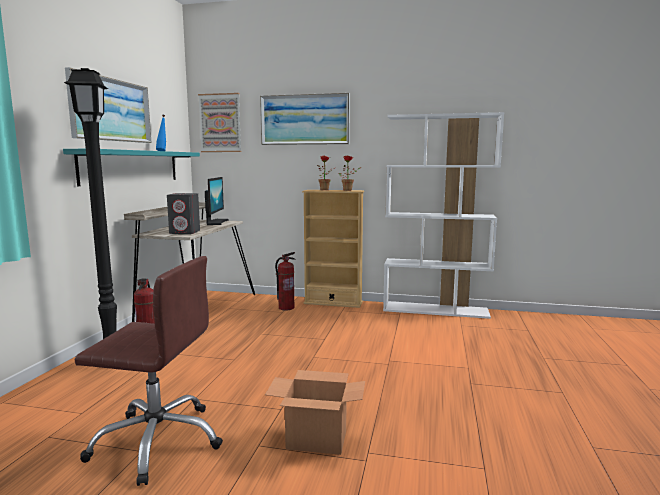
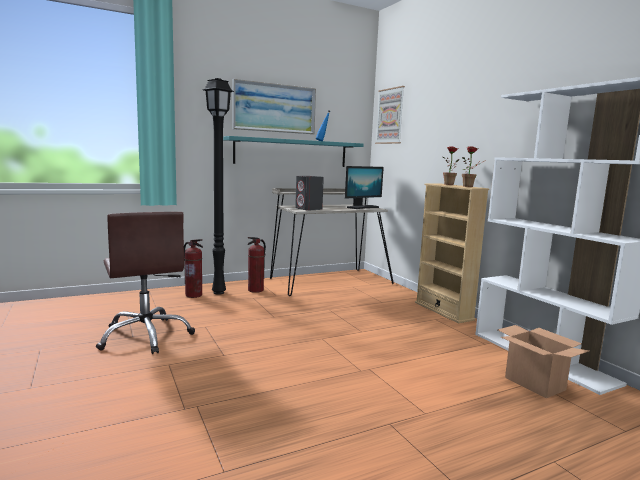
camera: 50 degrees right, 0 degrees up
picture [260,93,350,145] -> none
cardboard box [265,370,365,455] -> cardboard box moved to [498,325,589,398]
fire extinguisher [275,252,296,311] -> fire extinguisher moved to [184,239,203,298]

